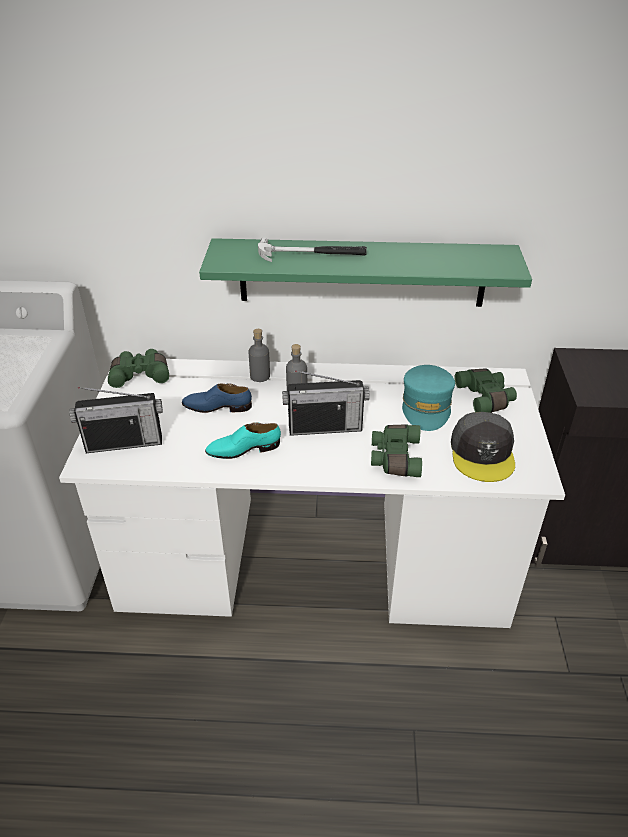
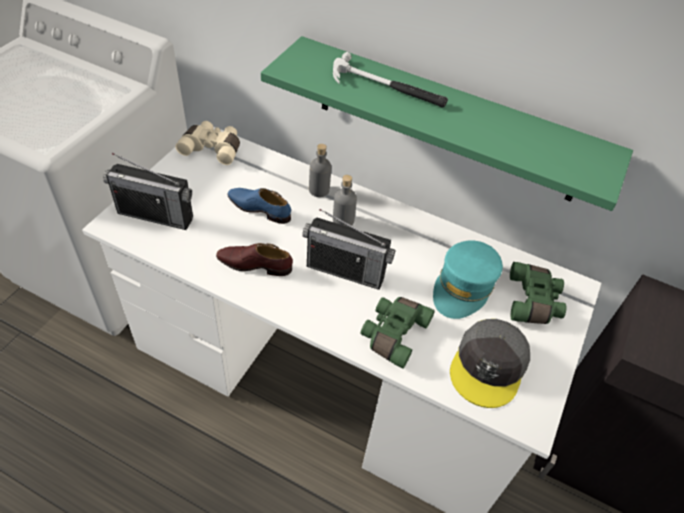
camera: 20 degrees right, 10 degrees up
green binoculars [108,349,169,388] -> beige binoculars [175,121,240,165]
turquoise shoe [205,422,281,459] -> brown shoe [216,243,293,276]

